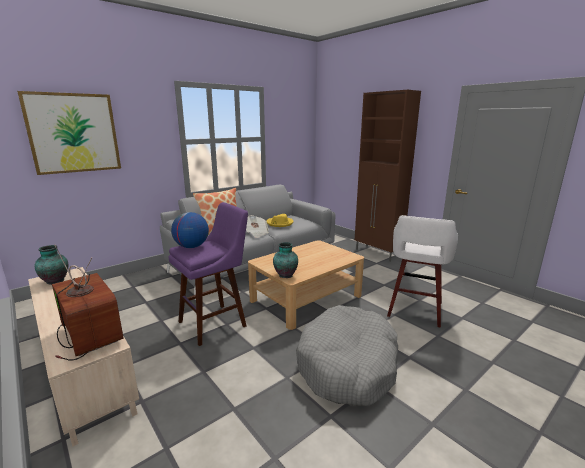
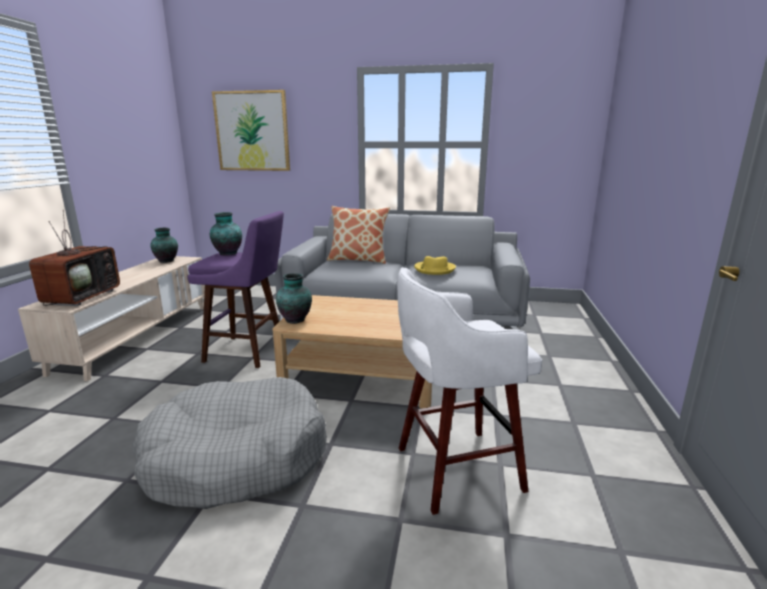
camera: 50 degrees right, 0 degrees up
globe [171,212,209,248] -> vase [210,212,242,256]
newspaper [246,215,269,238] -> none
brown cabinet [355,90,421,262] -> none

